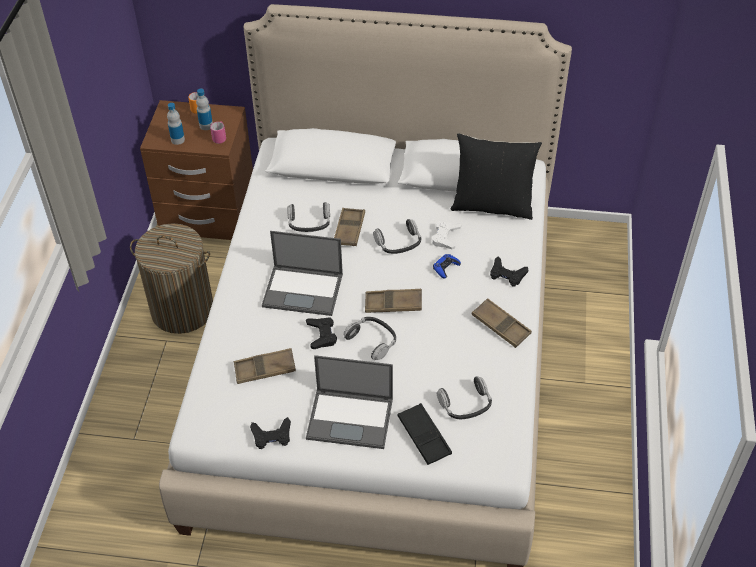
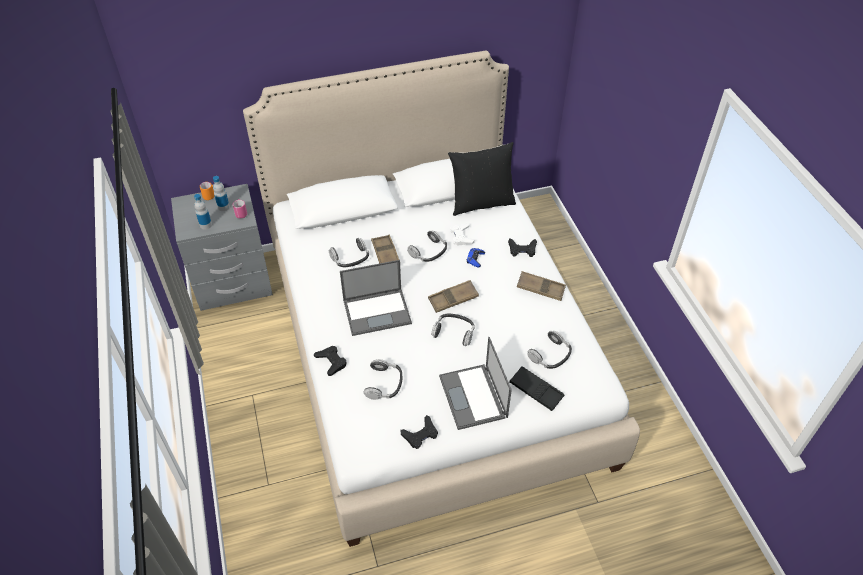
camera: 25 degrees left, 0 degrees up
laundry basket [130,223,213,334] -> none
brown nightstand [140,100,253,240] -> grey nightstand [171,184,273,311]
brown tray [234,348,296,384] -> headphones [363,359,402,400]
black game controller [306,318,337,349] -> black game controller moved to [314,346,347,376]
laptop [306,355,393,449] -> laptop turned 90 degrees clockwise [439,337,512,430]

